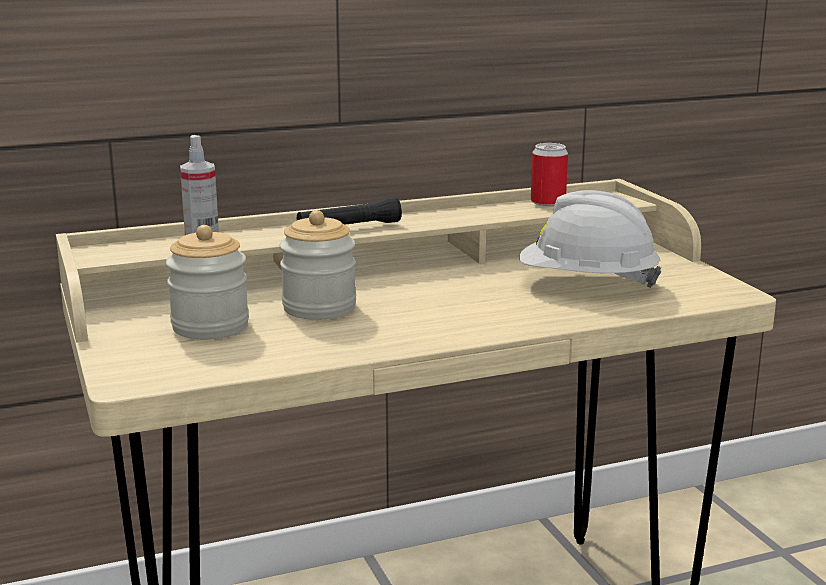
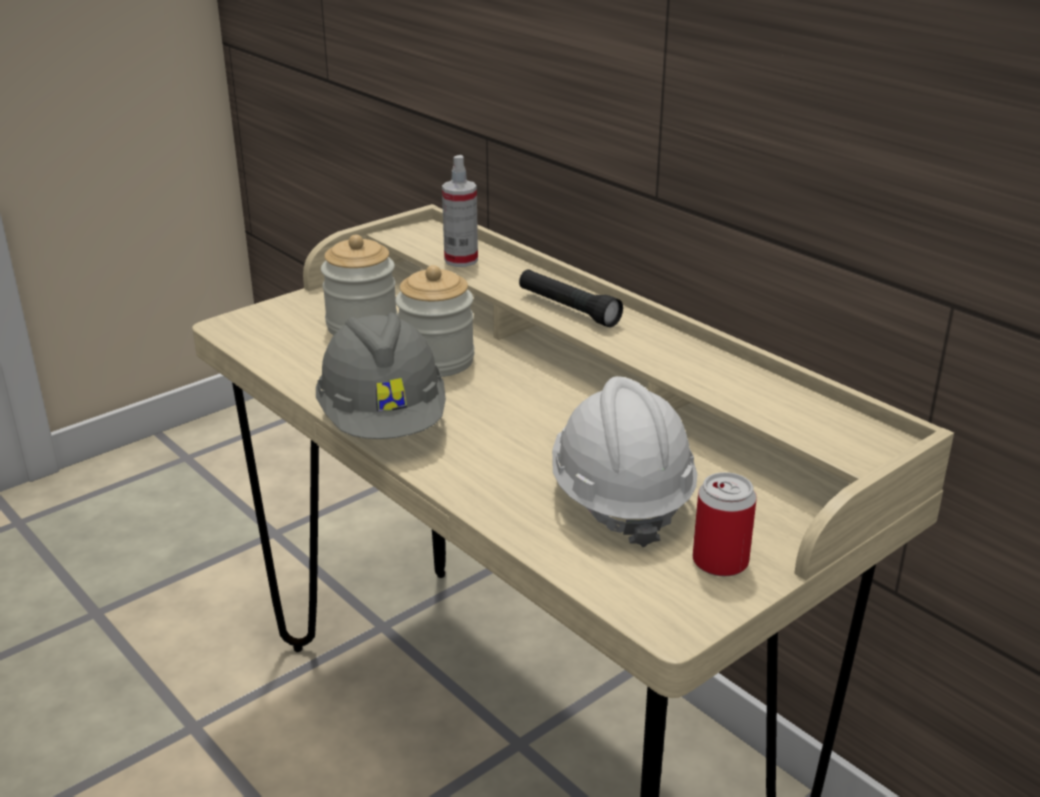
camera: 70 degrees right, 10 degrees up
can [531,143,568,206] -> can moved to [693,472,757,577]
none -> grey hard hat [316,312,446,439]

